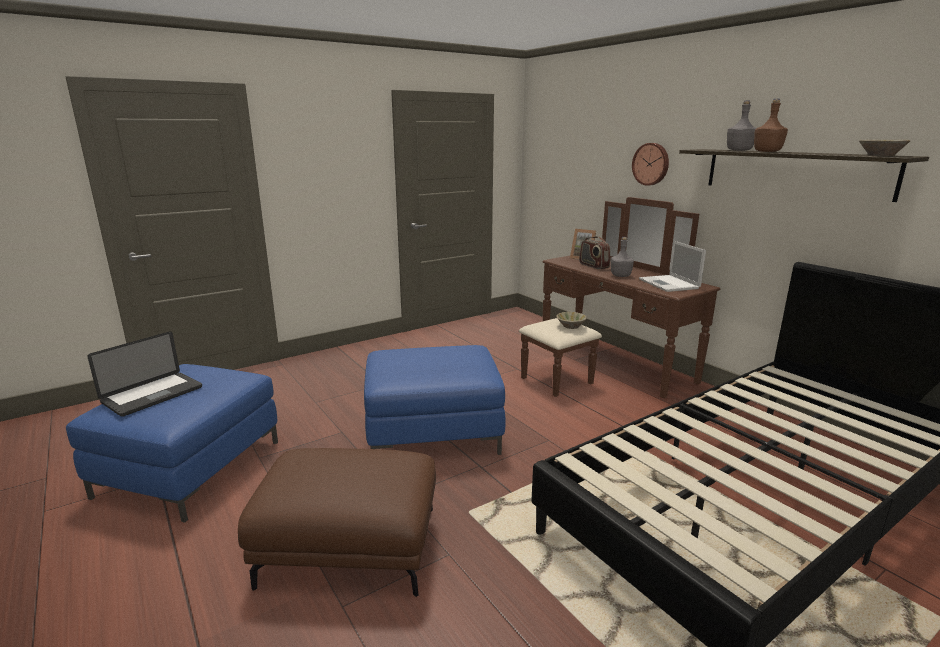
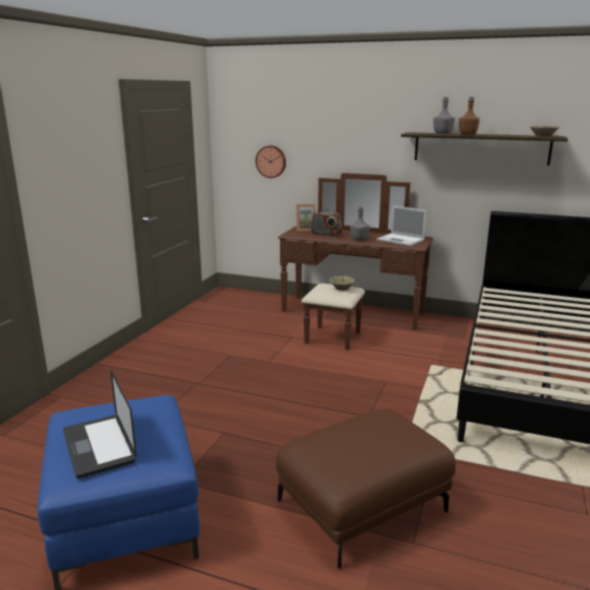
camera: 35 degrees left, 0 degrees up
laptop [87,331,202,417] -> laptop turned 150 degrees clockwise [63,370,136,479]
blue ottoman [364,345,506,455] -> none
wall clock [632,143,669,186] -> wall clock moved to [255,145,286,178]

